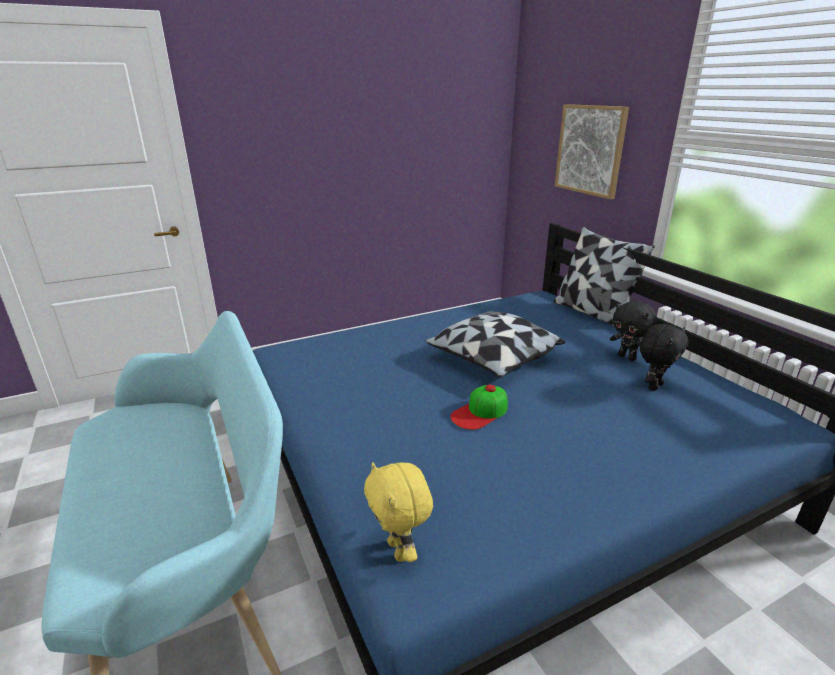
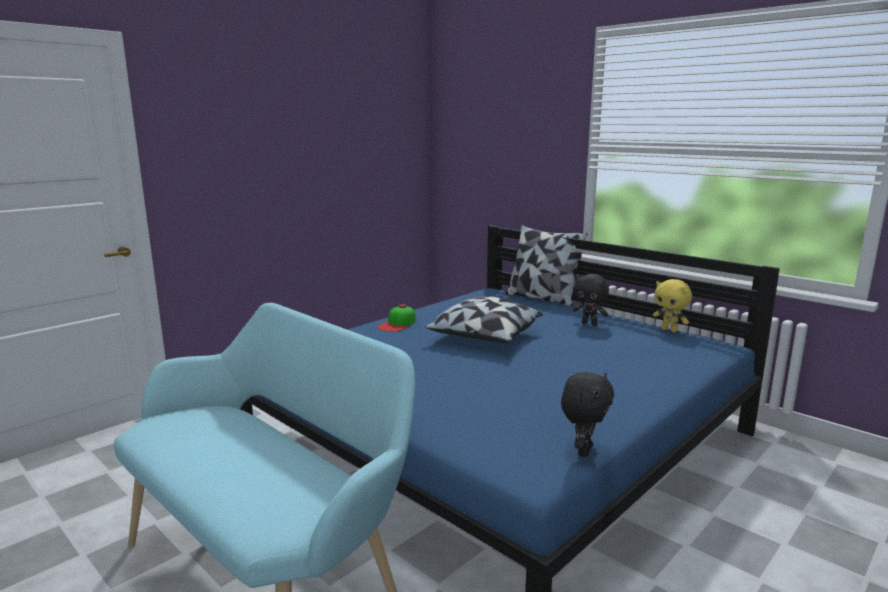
camera: 20 degrees left, 10 degrees down
yellow plush toy [364,462,433,562] -> yellow plush toy moved to [653,279,692,333]
cap [450,385,508,430] -> cap moved to [378,304,416,332]
picture [555,104,629,199] -> none
black plush toy [640,324,688,391] -> black plush toy moved to [561,372,614,457]

